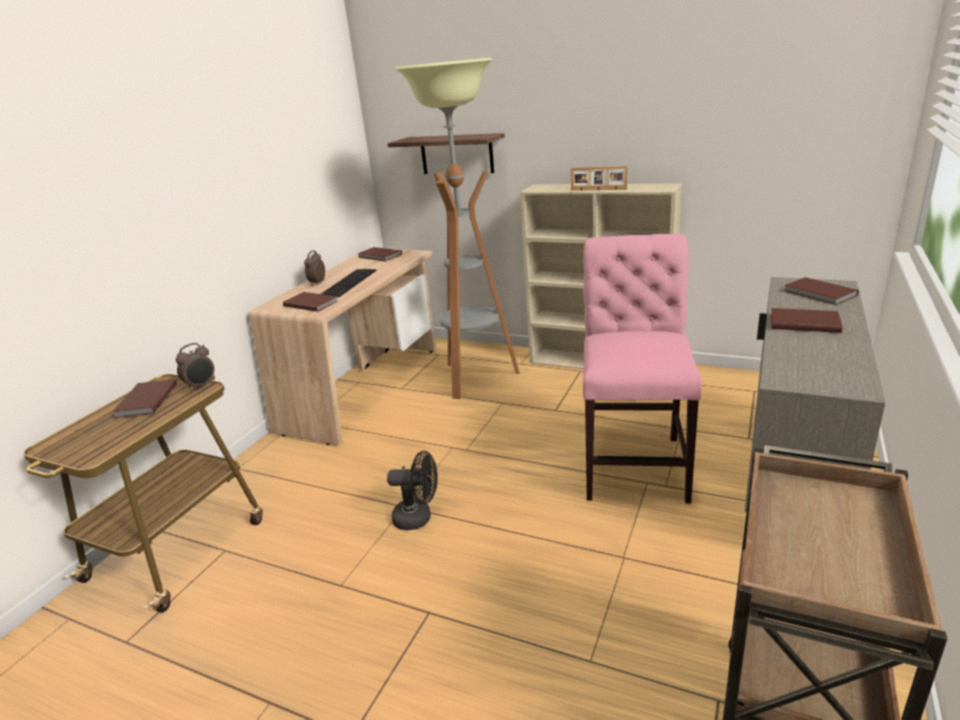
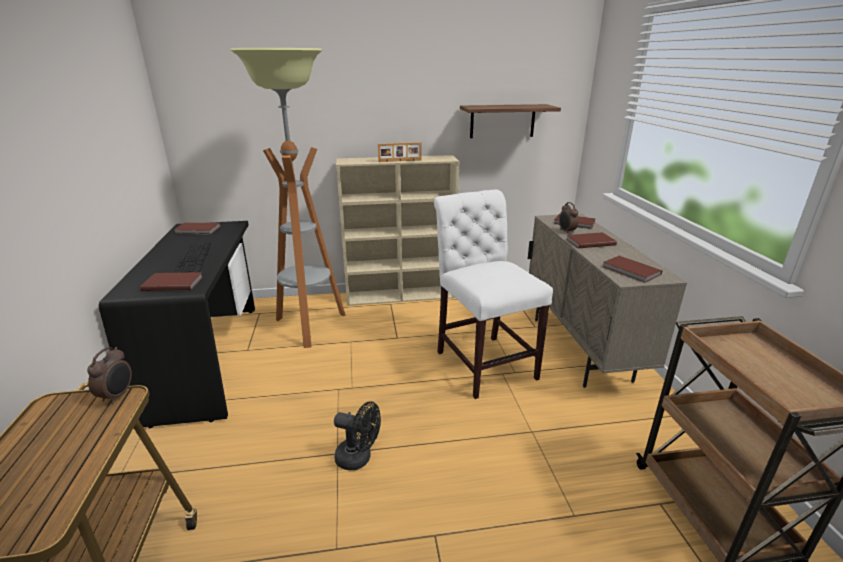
camera: 35 degrees left, 0 degrees up
brown book [112,379,177,418] -> brown book moved to [603,256,662,283]
beige desk [249,248,436,446] -> black desk [99,221,255,428]
alarm clock [304,250,325,286] -> alarm clock moved to [559,202,578,233]
shelf [387,133,505,174] -> shelf moved to [460,104,561,138]
black fan [387,451,438,530] -> black fan turned 45 degrees clockwise [334,401,381,470]
pink chair [583,234,702,504] -> white chair [434,189,553,399]

